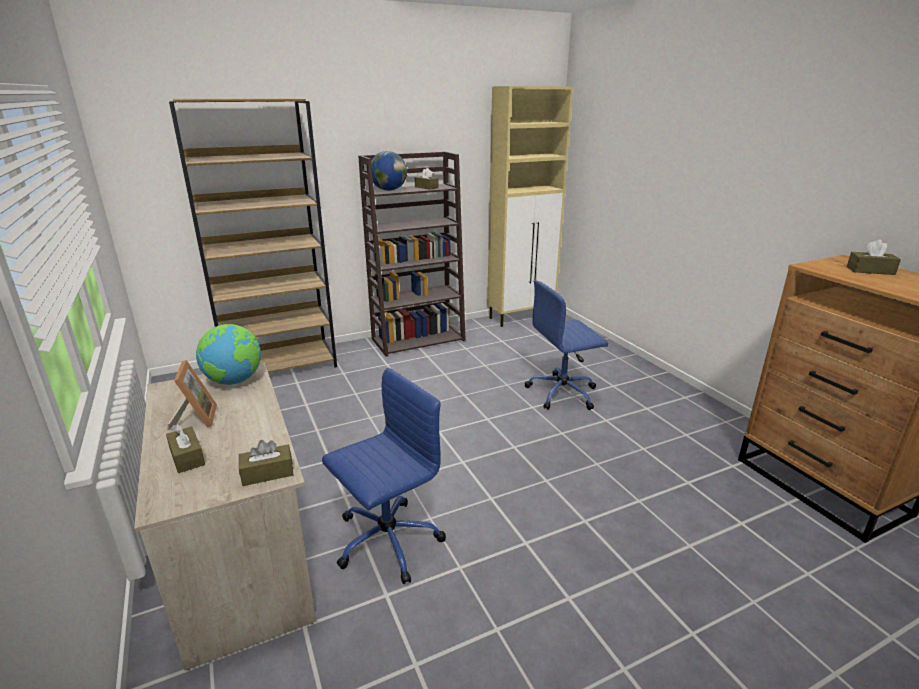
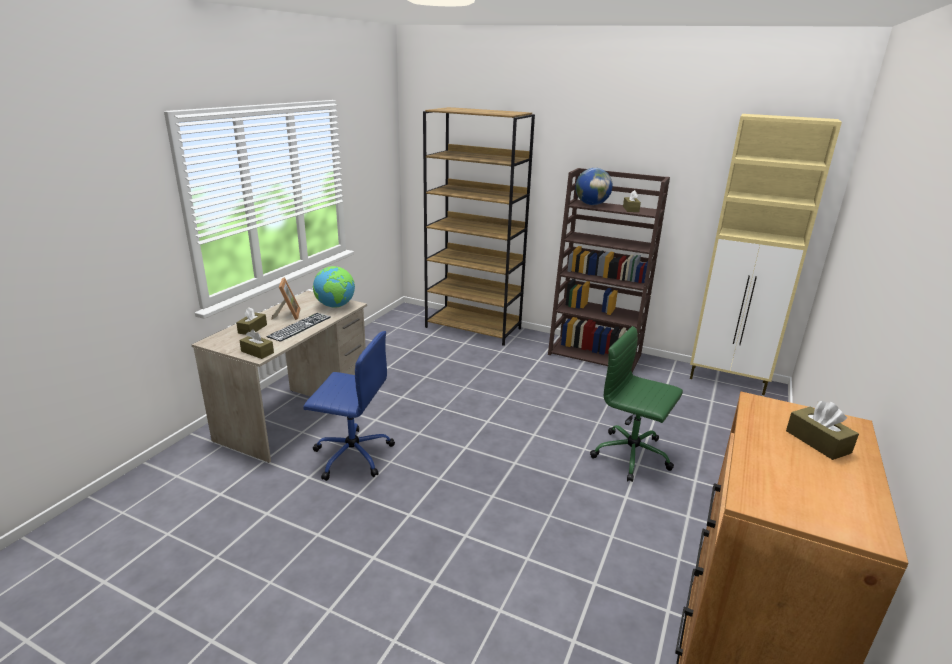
camera: 50 degrees right, 0 degrees up
picture frame [167,360,217,430] -> picture frame turned 45 degrees counterclockwise [271,277,301,320]
blue office chair [525,280,608,410] -> green office chair [590,326,683,482]
none -> keyboard [266,313,331,342]

